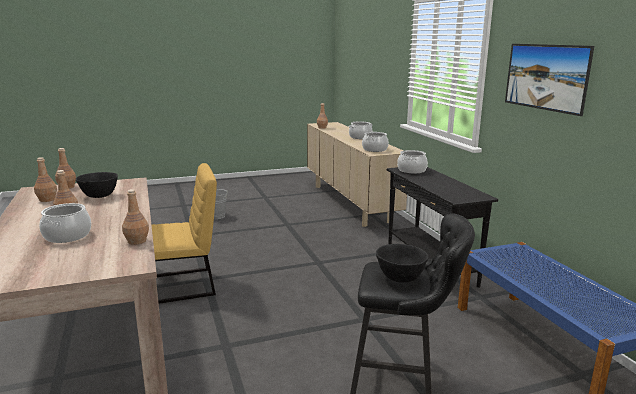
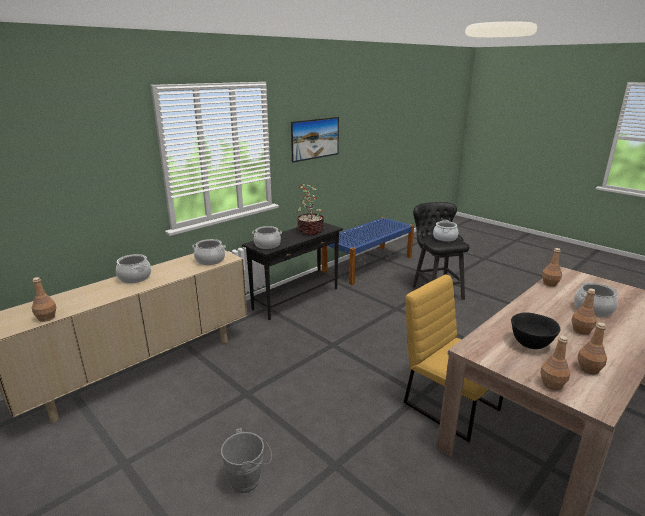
camera: 115 degrees left, 5 degrees up
black bowl [376,244,428,283] -> cooking pot [433,220,458,242]
none -> potted plant [297,183,324,235]

